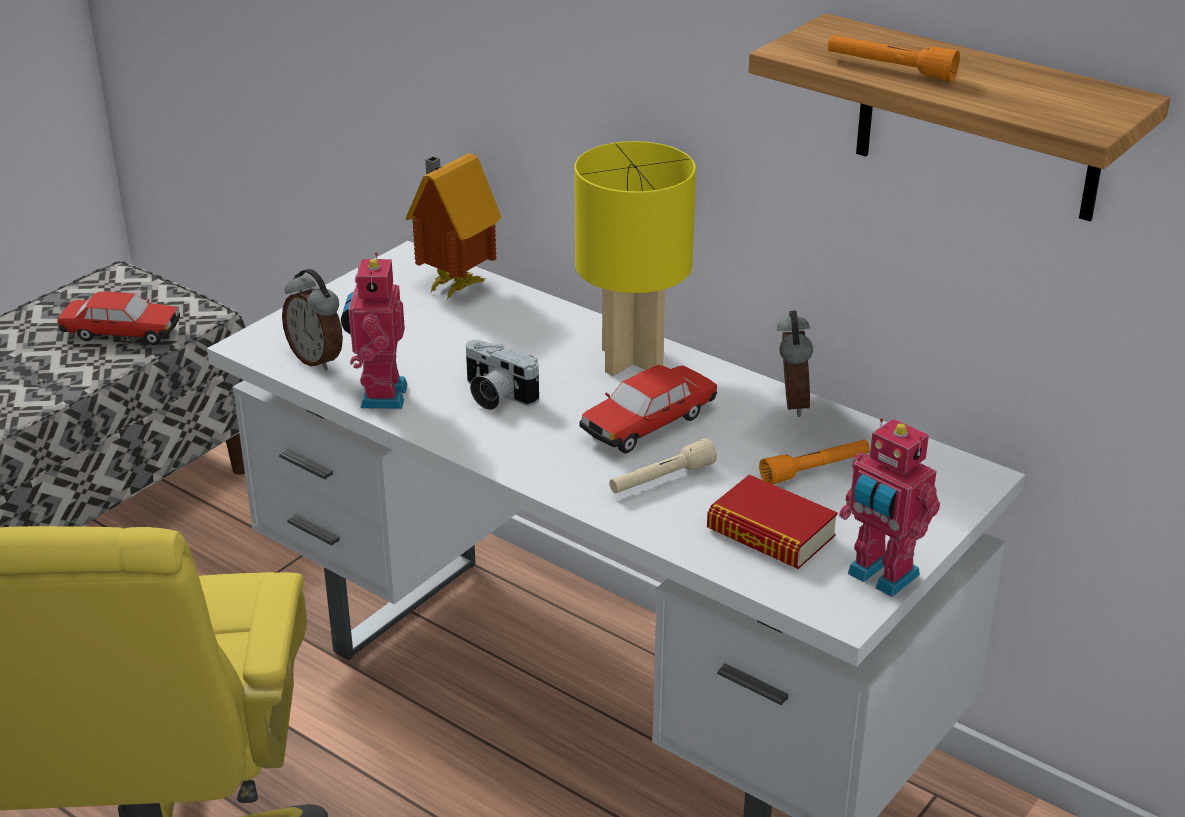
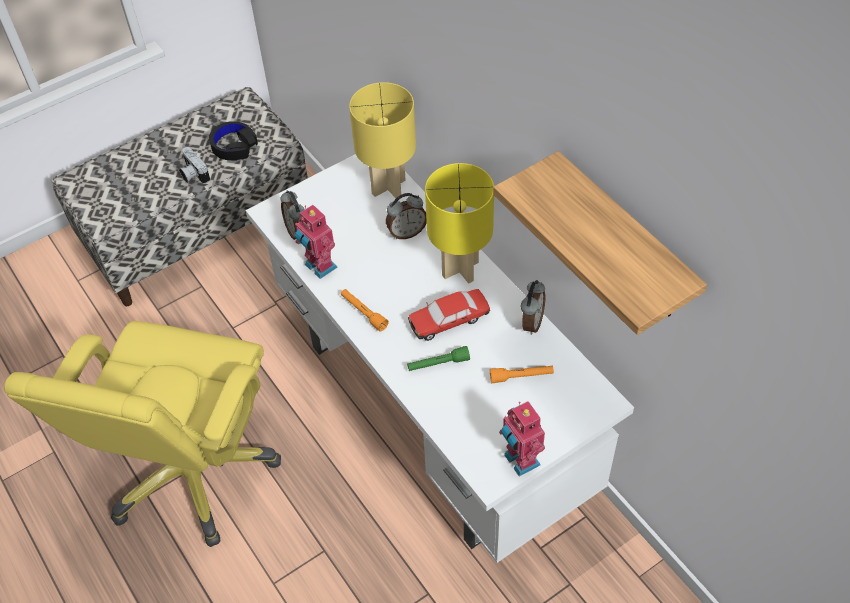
camera: 20 degrees right, 20 degrees up
toy car [57,291,180,345] -> black headphones [209,121,258,160]
toy robot [341,252,408,409] -> toy robot turned 60 degrees counterclockwise [295,205,337,279]
toy house [405,154,502,301] -> yellow table lamp [349,82,416,198]
camera [466,340,539,410] -> camera moved to [179,147,210,184]
beige flashlight [609,438,717,494] -> green flashlight [407,346,470,371]
book [707,474,838,569] -> none
orange flashlight [828,35,960,82] -> orange flashlight moved to [341,289,389,332]
none -> alarm clock [386,193,427,239]

